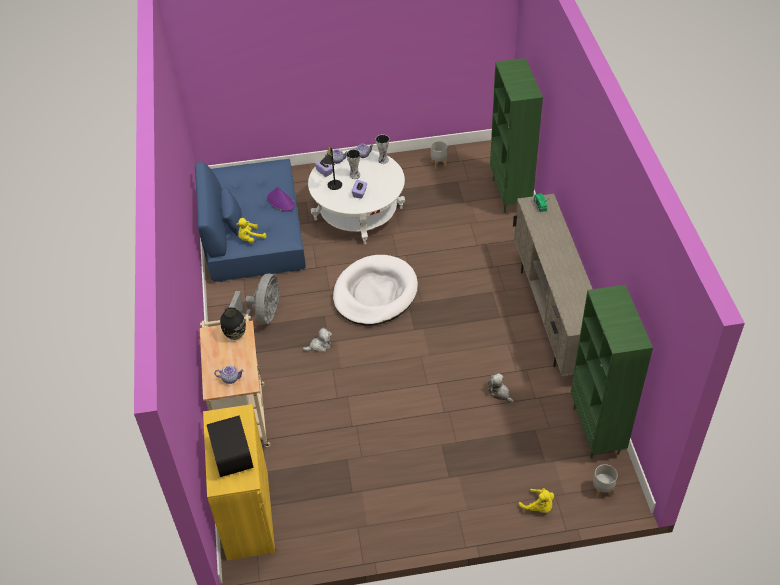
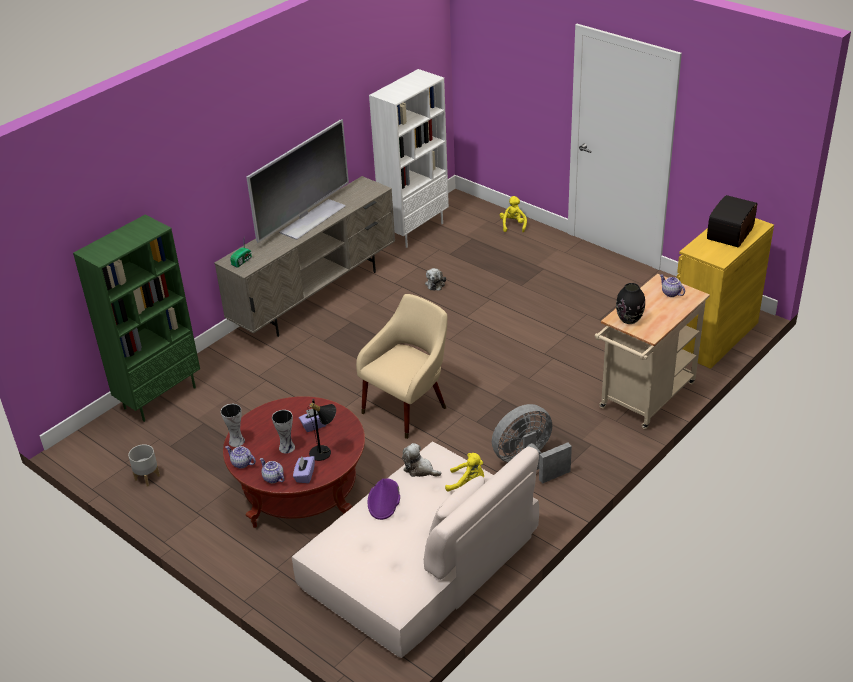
camera: 130 degrees left, 10 degrees down
blue sofa [195,159,306,282] -> beige sofa [292,441,539,658]
plush toy [303,328,332,352] -> plush toy moved to [402,443,441,477]
white coffee table [308,150,405,244] -> red coffee table [223,396,365,528]
white dog bed [333,255,418,326] -> beige armchair [356,294,448,439]
green bookcase [571,285,653,458] -> white bookcase [369,69,449,248]
grey planter [593,464,618,498] -> none
none -> television [246,119,349,243]

